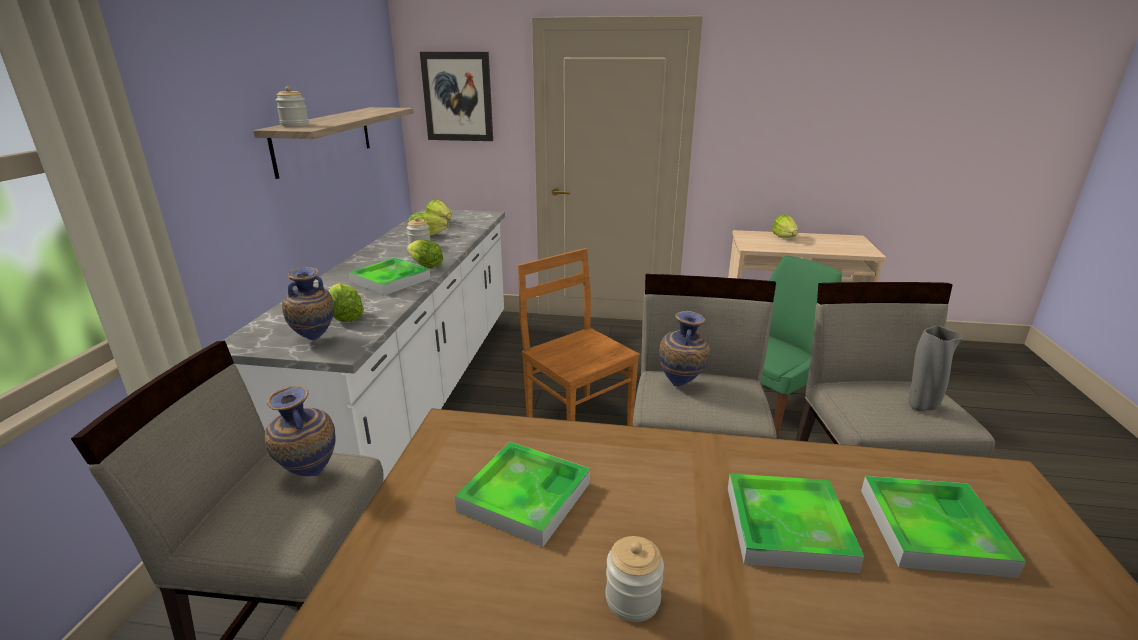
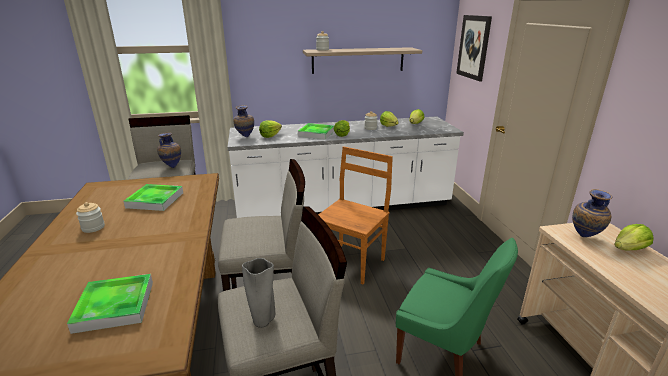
camera: 70 degrees right, 0 degrees up
vase [659,311,710,386] -> vase moved to [572,189,612,237]
tray [728,474,864,573] -> none

